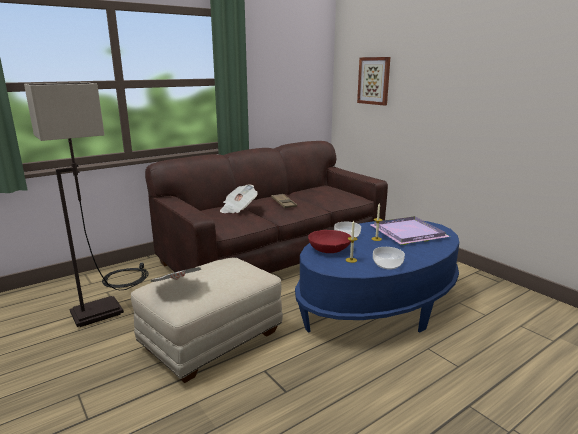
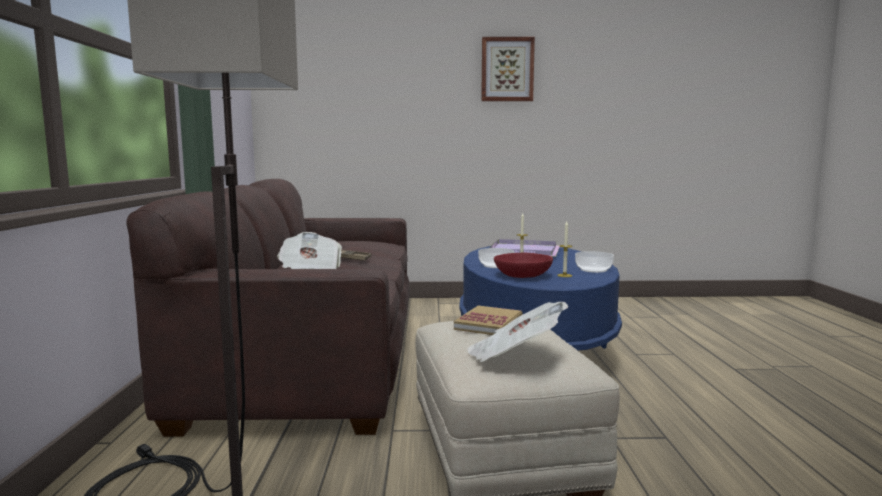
camera: 55 degrees left, 10 degrees down
picture [357,57,390,106] -> picture moved to [481,37,535,101]
none -> book [454,306,523,335]

